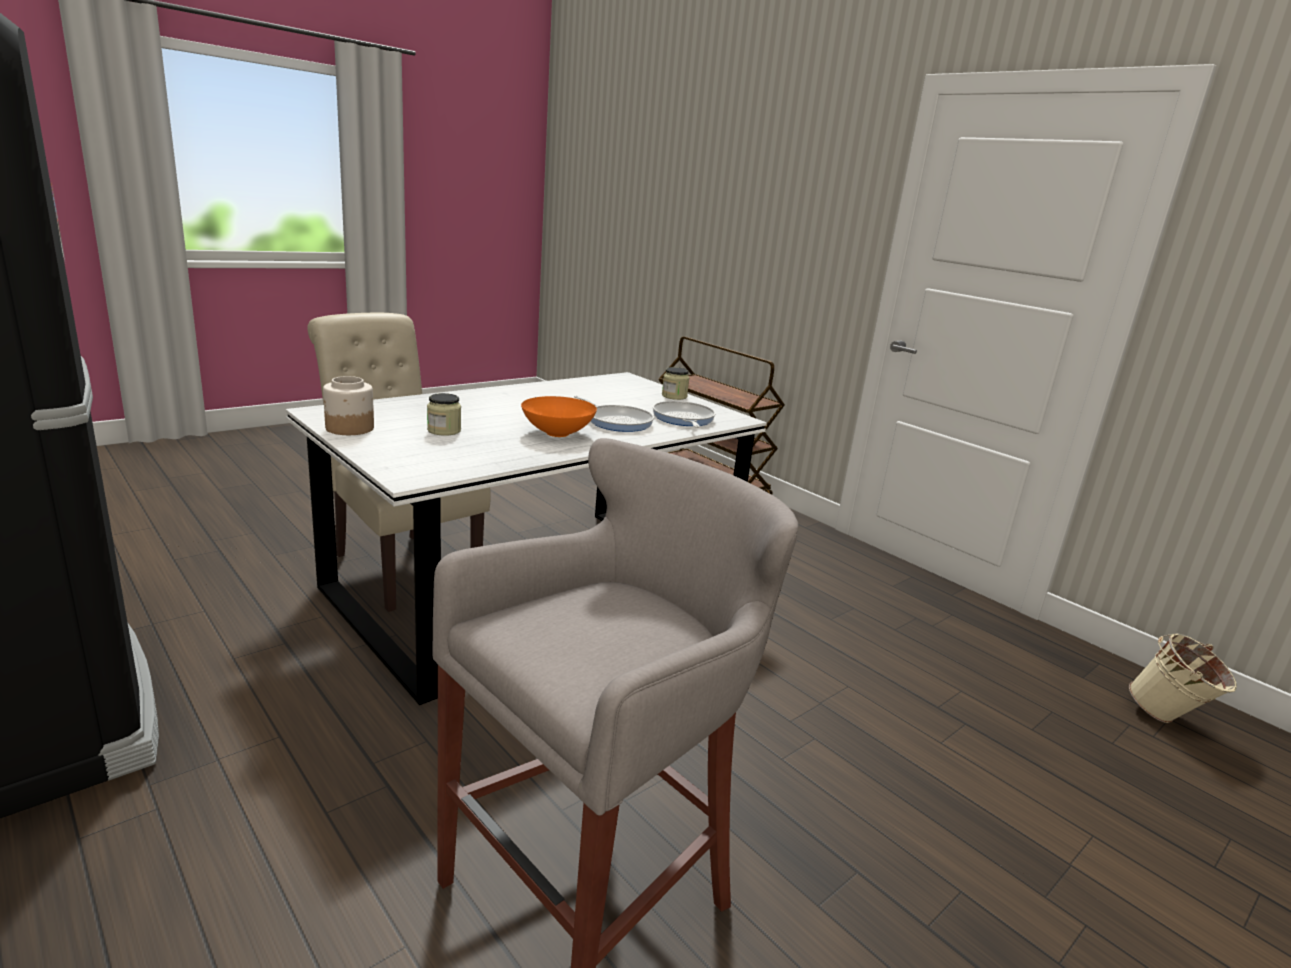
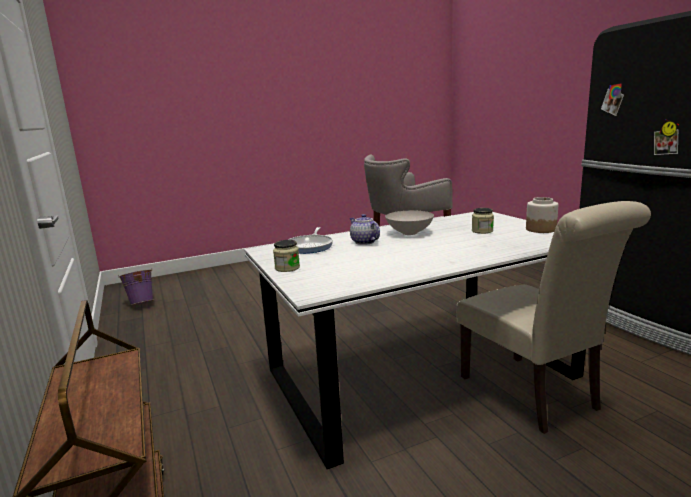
camera: 160 degrees left, 5 degrees down
orange bowl [521,396,597,437] -> white bowl [385,211,434,235]
frying pan [574,396,654,432] -> teapot [350,214,380,245]
beige bucket [1129,633,1237,723] -> purple bucket [118,269,153,305]

